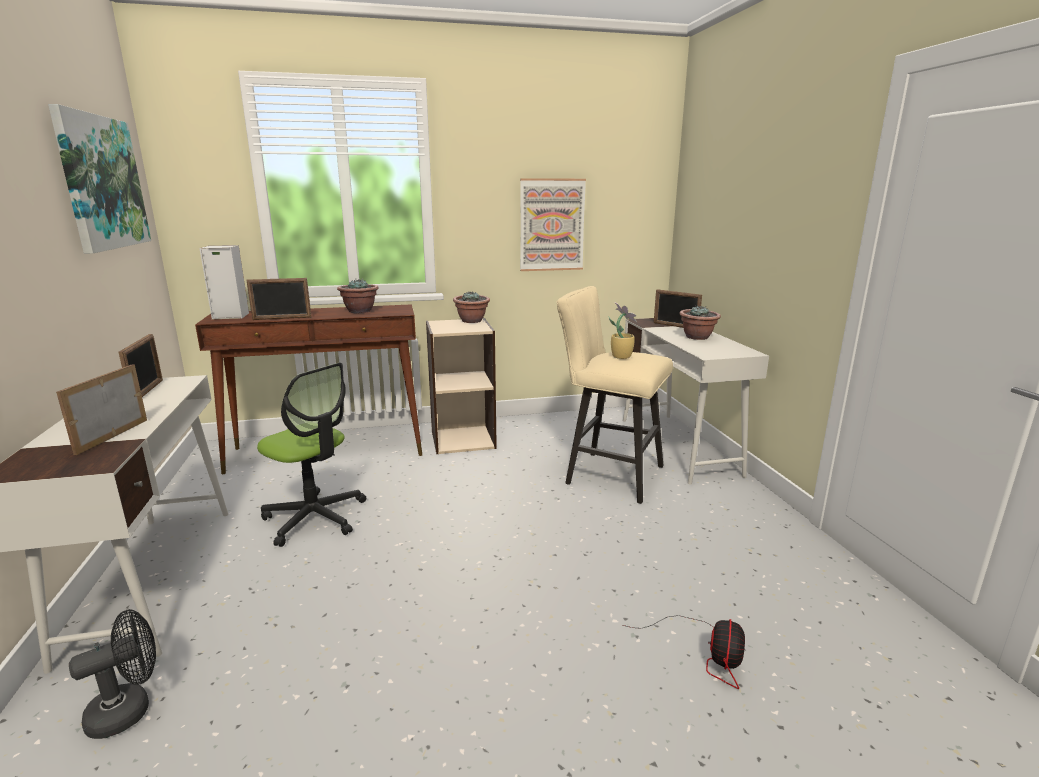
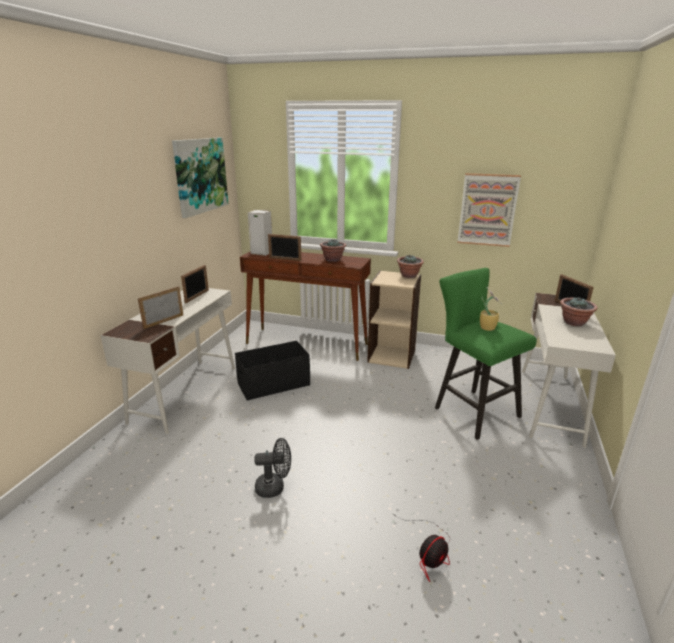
camera: 30 degrees right, 5 degrees up
black fan [69,609,156,739] -> black fan moved to [254,438,291,498]
office chair [257,363,366,547] -> black storage box [235,341,310,401]
beige stool [557,286,673,504] -> green stool [435,268,537,440]

